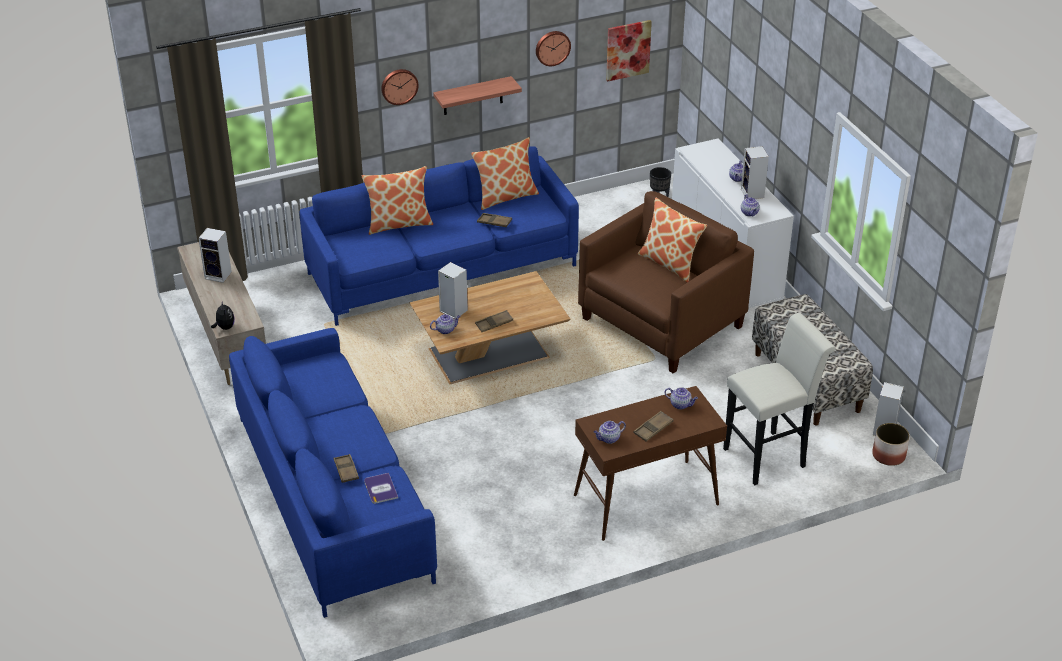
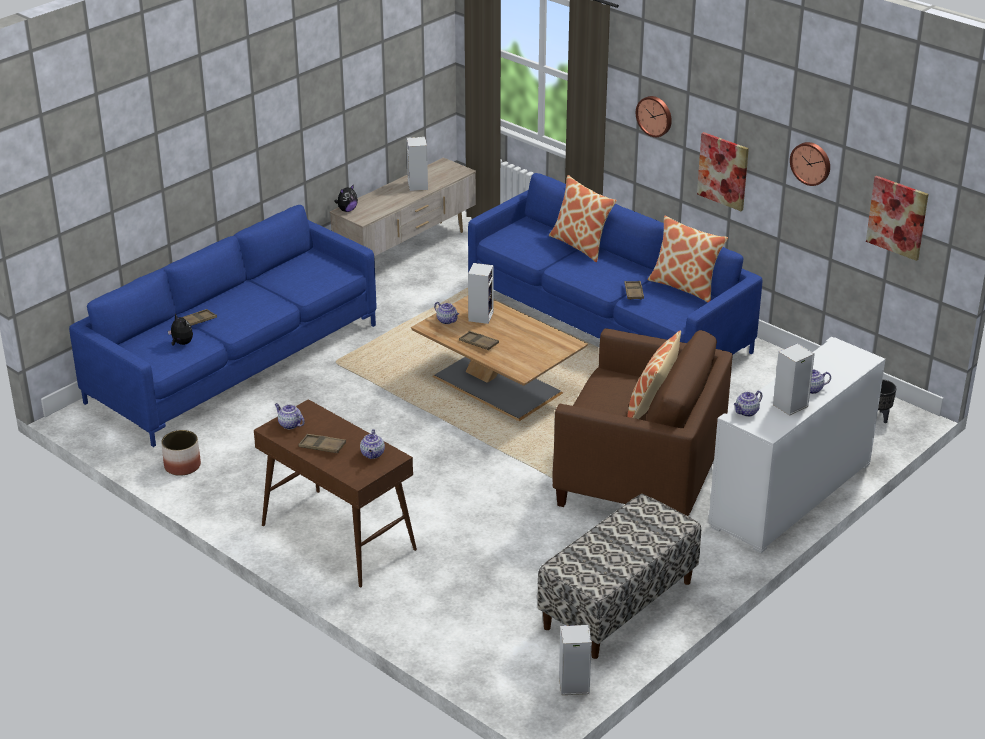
camera: 65 degrees right, 5 degrees down
book [364,473,398,504] -> plush toy [168,313,193,345]
shelf [433,76,522,115] -> picture [697,132,749,211]
white stool [723,313,836,485] -> none
planter [872,423,910,466] -> planter moved to [161,430,201,476]

